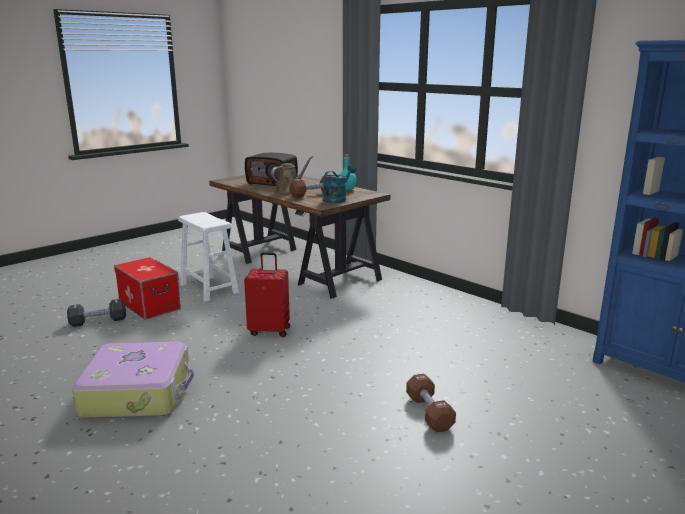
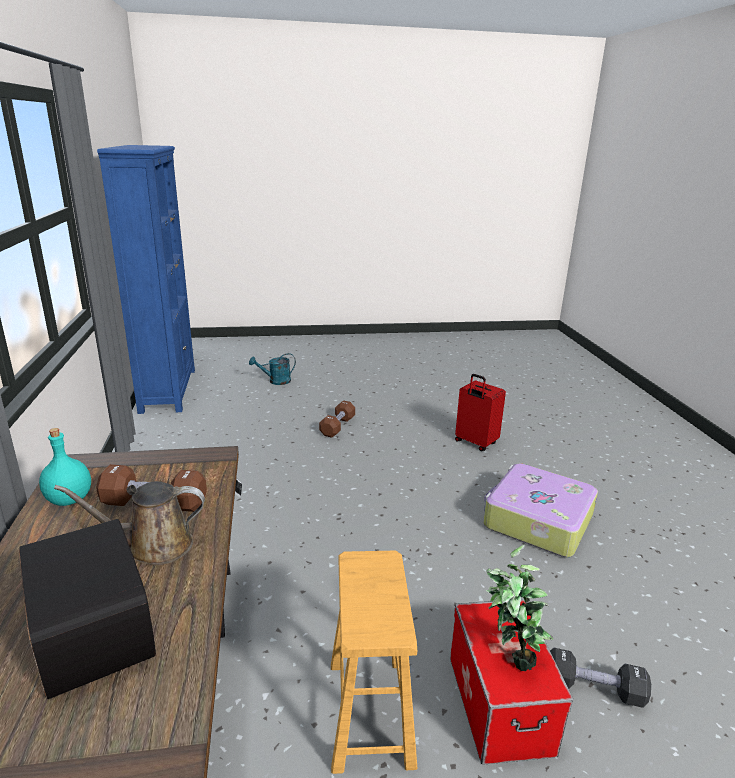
camera: 145 degrees left, 5 degrees up
white stool [178,212,239,302] -> brown stool [331,551,418,774]
red suitcase [244,252,290,337] -> red suitcase moved to [455,374,506,451]
turquoise watering can [323,165,356,203] -> turquoise watering can moved to [249,353,296,385]
none -> potted plant [486,545,553,671]

